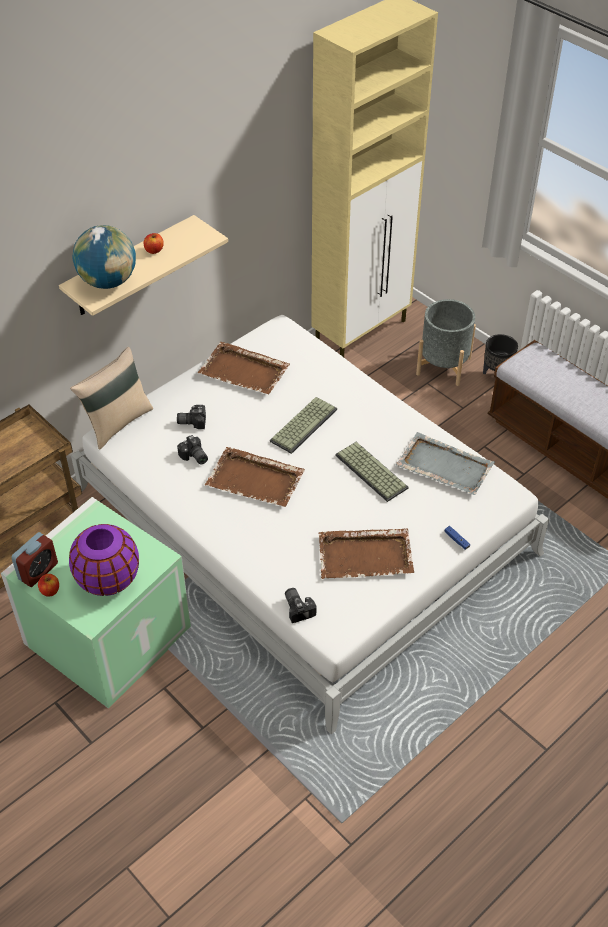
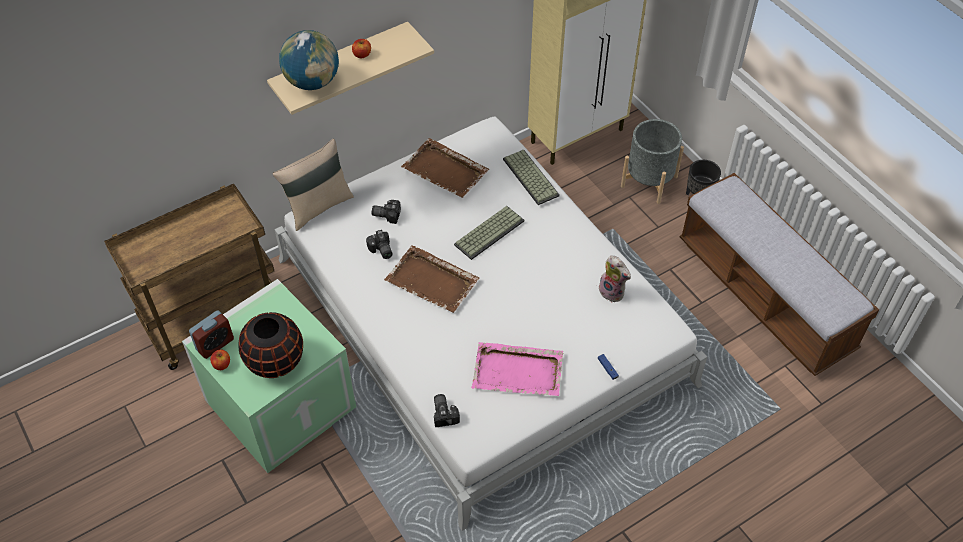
camera: 10 degrees right, 5 degrees up
purple vase [69,524,139,596] -> black vase [238,312,303,378]
brown tray [319,528,414,579] -> pink tray [471,342,563,396]
keyboard [335,442,409,502] -> keyboard moved to [503,150,560,205]
grey tray [396,432,495,495] -> plush toy [598,256,631,303]

